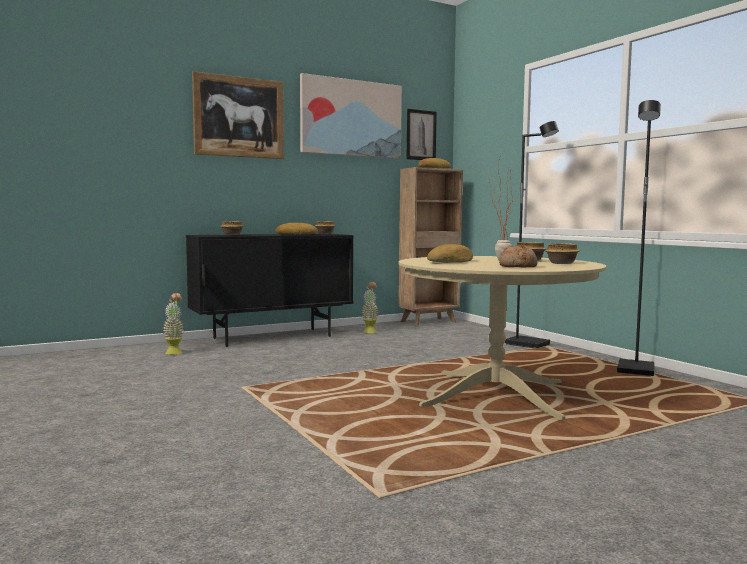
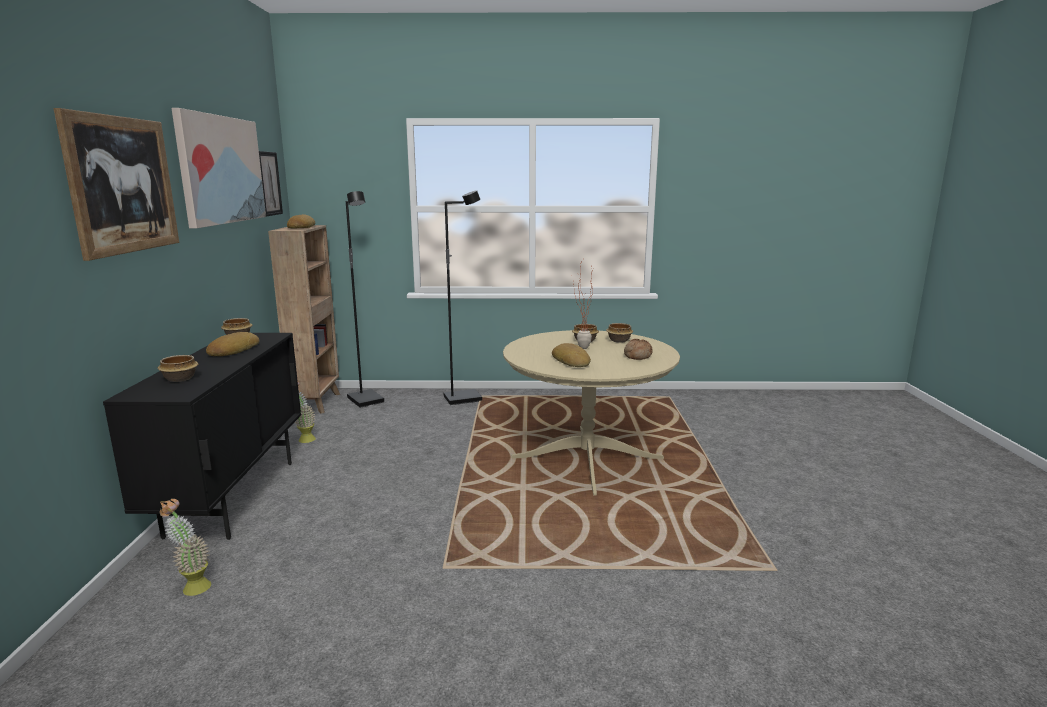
camera: 60 degrees left, 10 degrees up
black floor lamp [617,100,661,376] -> black floor lamp moved to [346,191,384,408]

